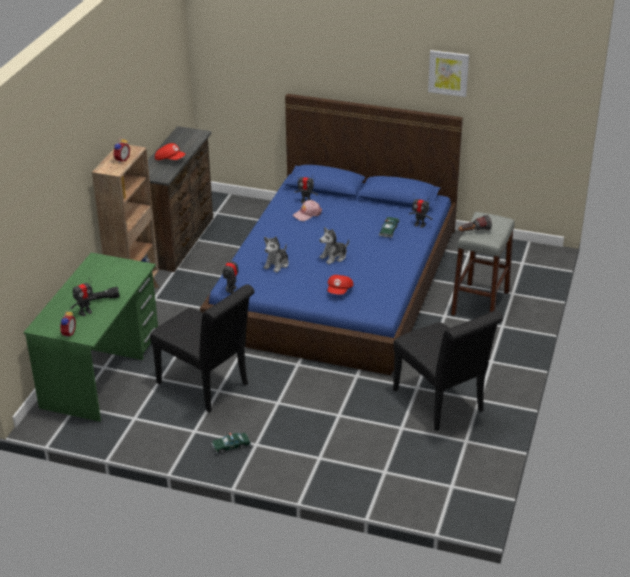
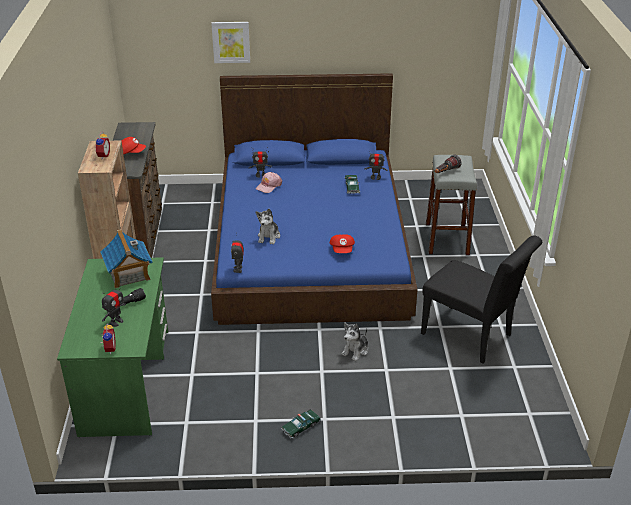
camera: 20 degrees left, 0 degrees up
black chair [150,284,255,413] -> none
plush toy [319,227,349,264] -> plush toy moved to [341,322,368,361]
picture [428,50,469,97] -> picture moved to [211,22,250,63]
none -> toy house [100,229,153,288]

